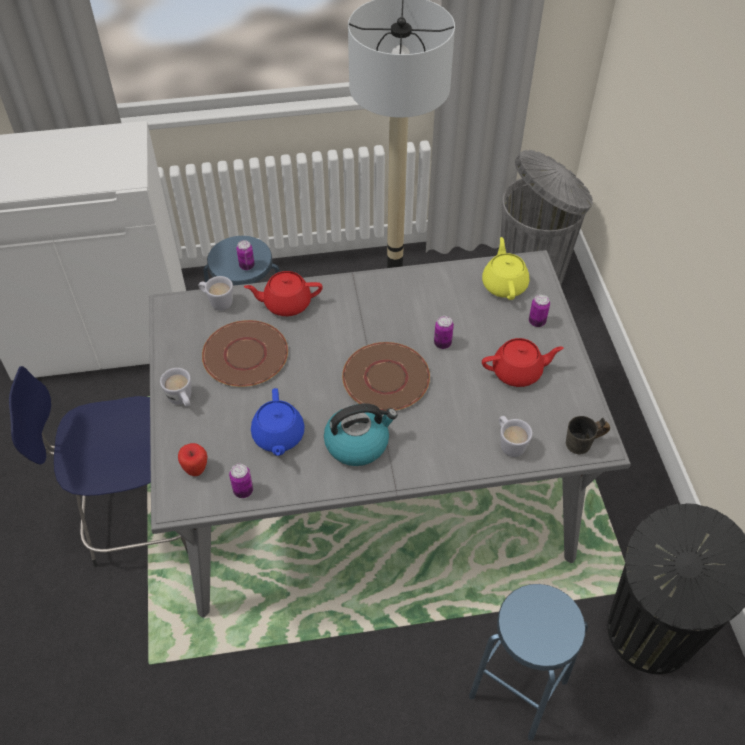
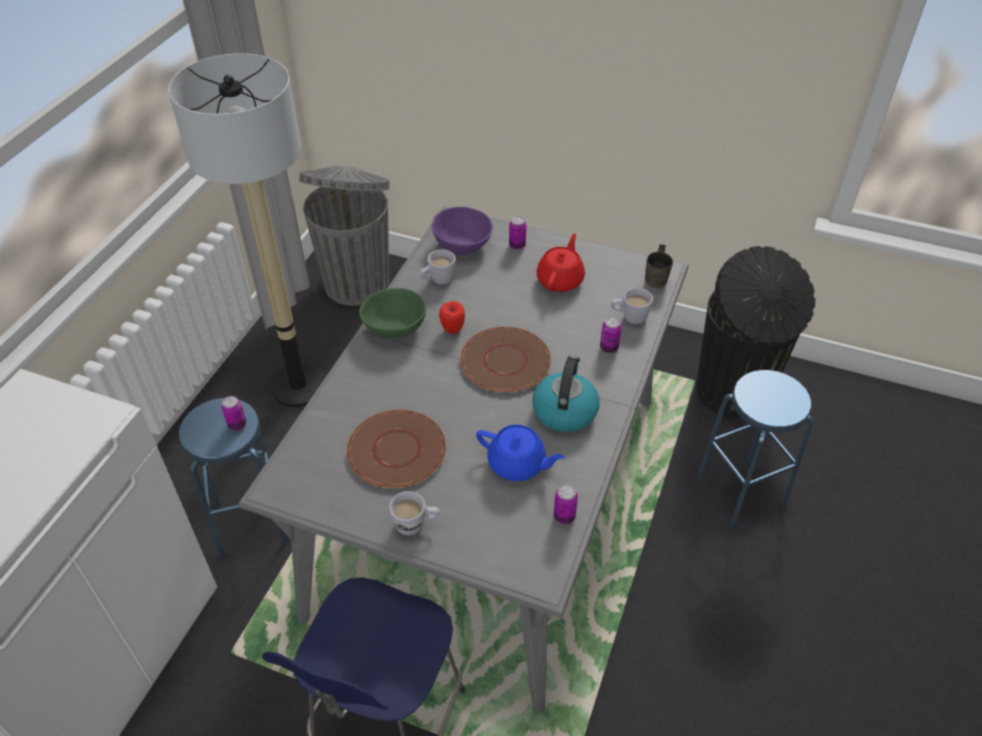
camera: 60 degrees left, 5 degrees down
apple [178,443,207,476] -> apple moved to [439,301,465,334]
white mug [198,276,233,311] -> white mug moved to [420,249,456,284]
red teapot [244,271,323,316] -> none
can [434,316,454,349] -> can moved to [600,317,622,353]
yellow teapot [482,237,529,300] -> purple bowl [432,207,493,255]
none -> green bowl [359,288,426,338]

